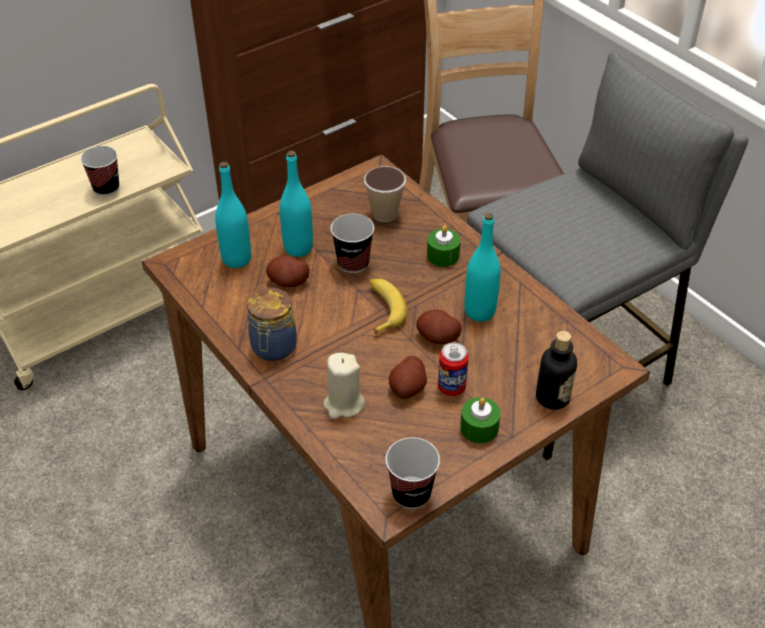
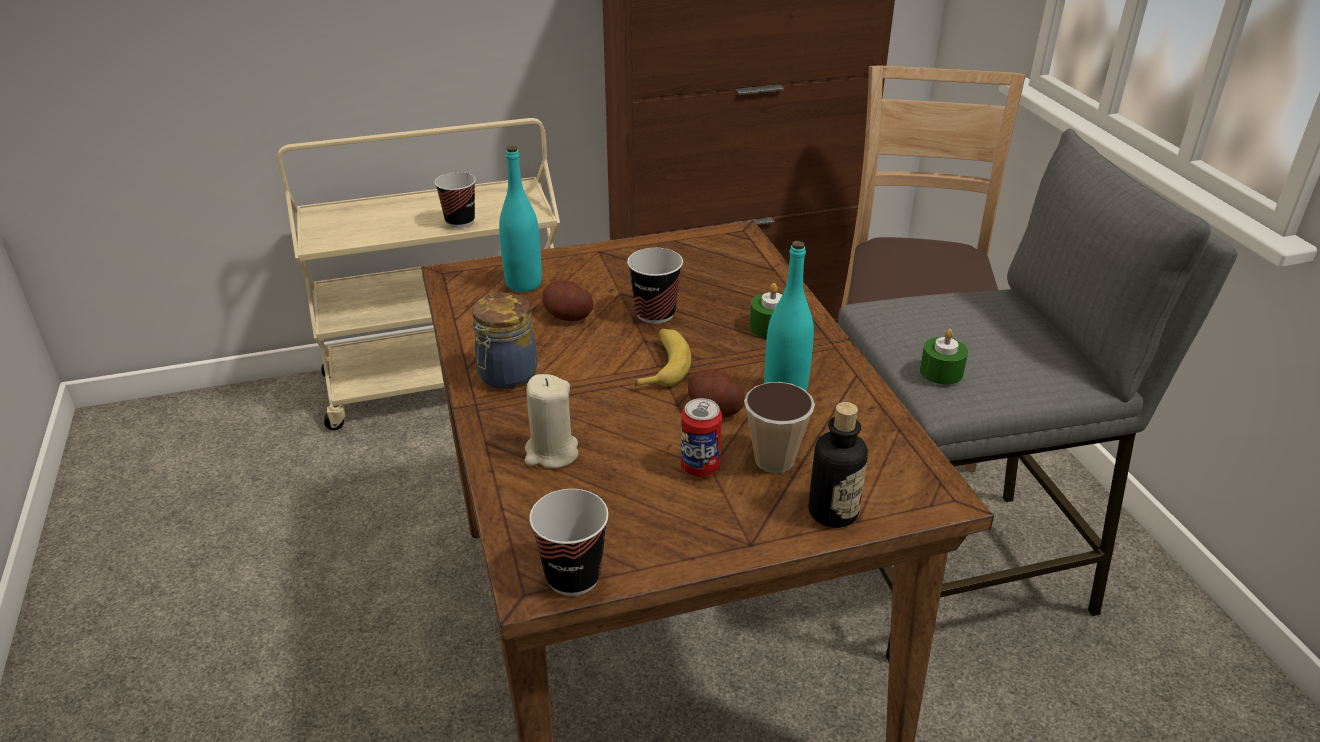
camera: 20 degrees right, 10 degrees down
turquoise bottle [280,151,313,257] -> none
cup [364,166,406,222] -> cup moved to [744,382,815,473]
potato [389,356,427,399] -> none
green candle [460,397,501,444] -> green candle moved to [920,329,968,385]

